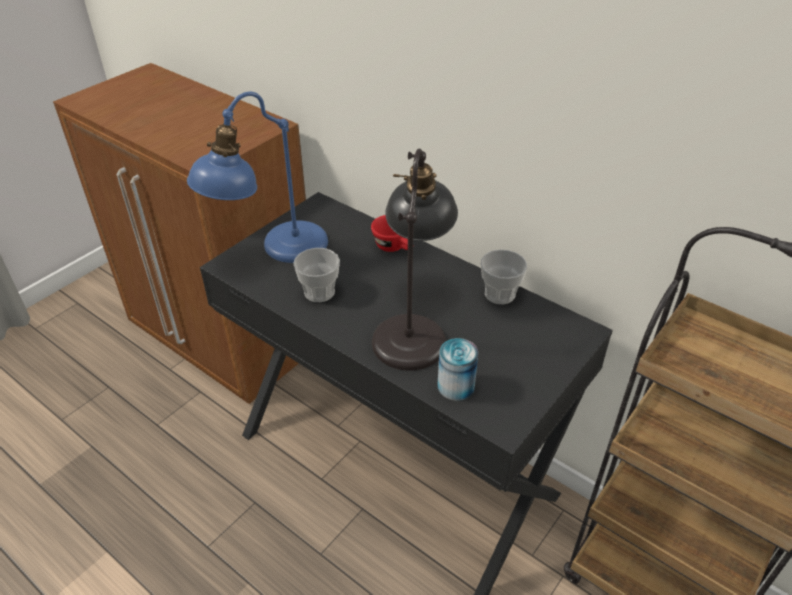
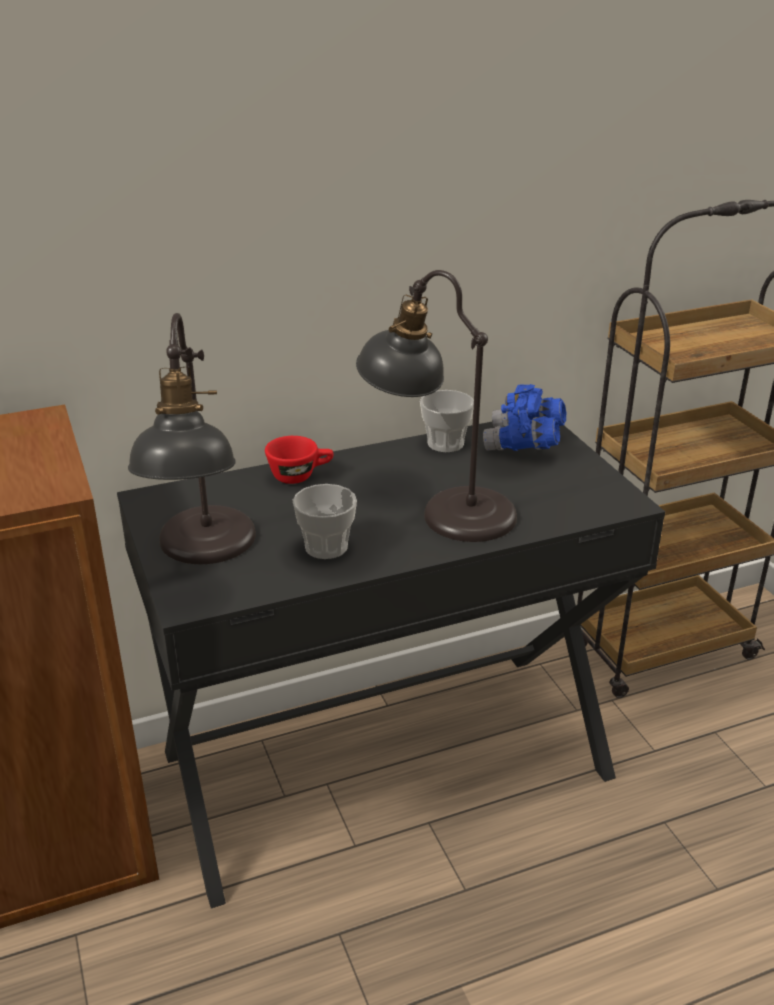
camera: 60 degrees left, 10 degrees down
blue table lamp [187,92,328,263] -> grey table lamp [128,313,256,564]
can [437,338,478,401] -> none
none -> blue binoculars [483,384,566,451]

